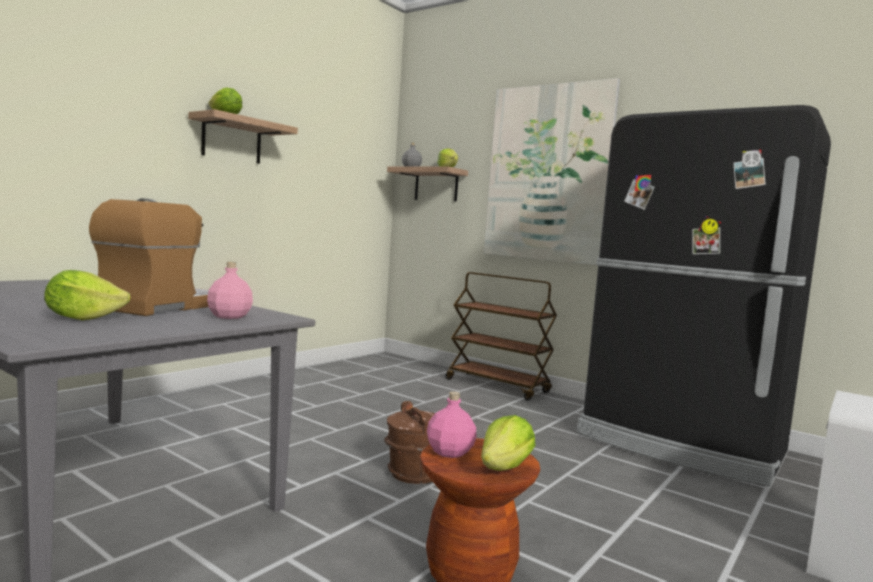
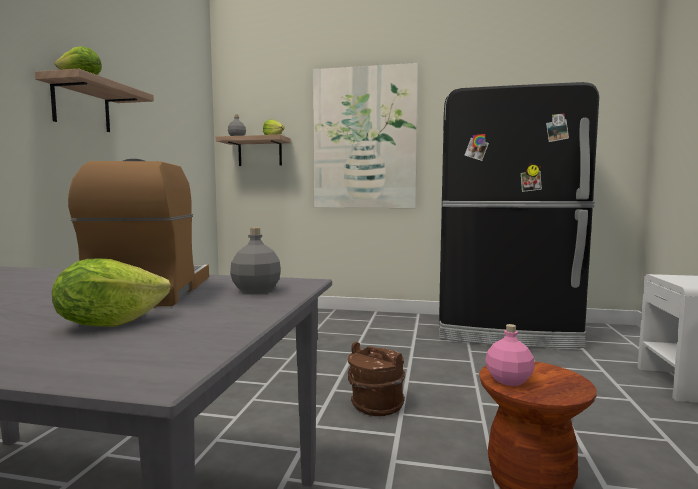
camera: 25 degrees left, 0 degrees up
pink bottle [207,262,253,319] -> grey bottle [230,228,281,293]
brown cart [445,272,557,401] -> none
lettuce [481,415,536,471] -> none

